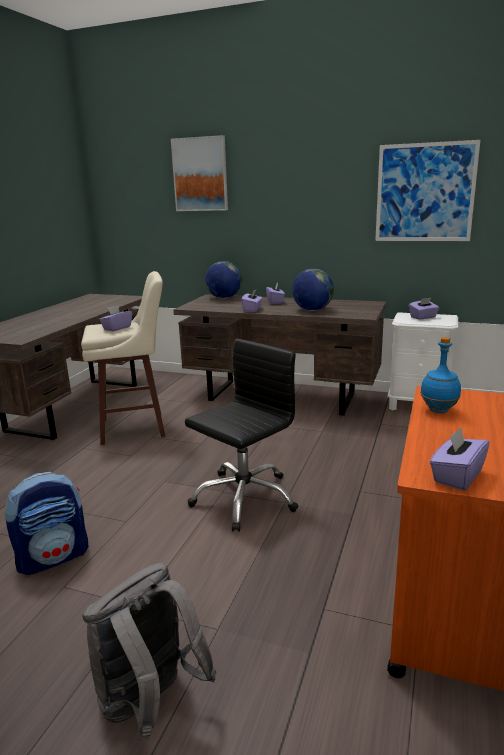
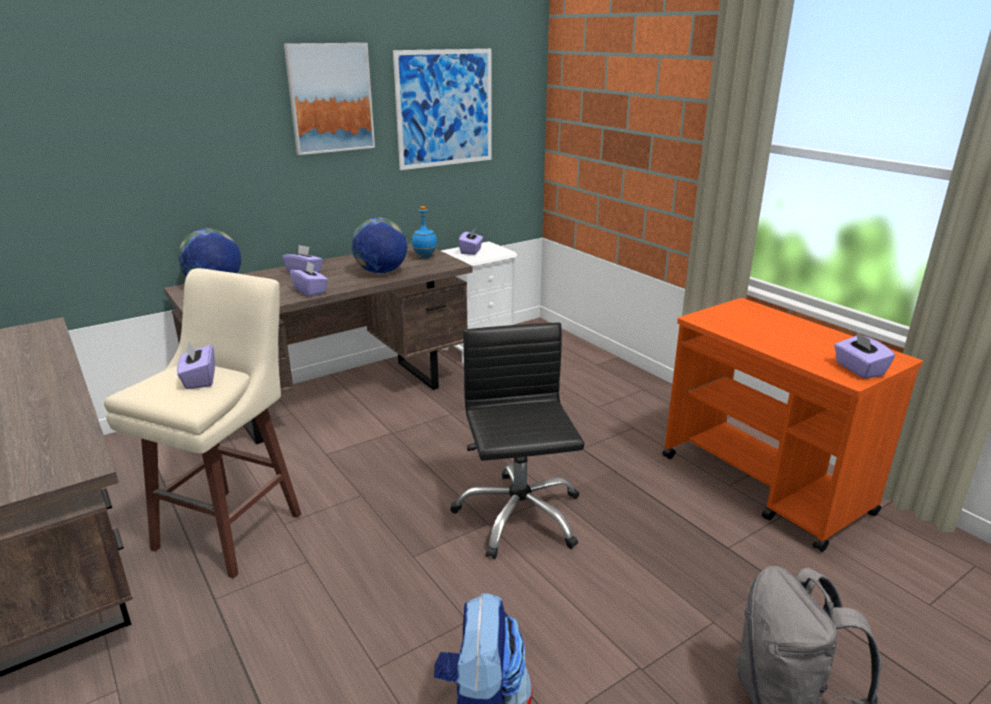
camera: 55 degrees left, 5 degrees up
picture [171,135,228,211] -> picture moved to [284,43,375,155]
blue bottle [420,337,461,413] -> blue bottle moved to [412,206,438,258]

